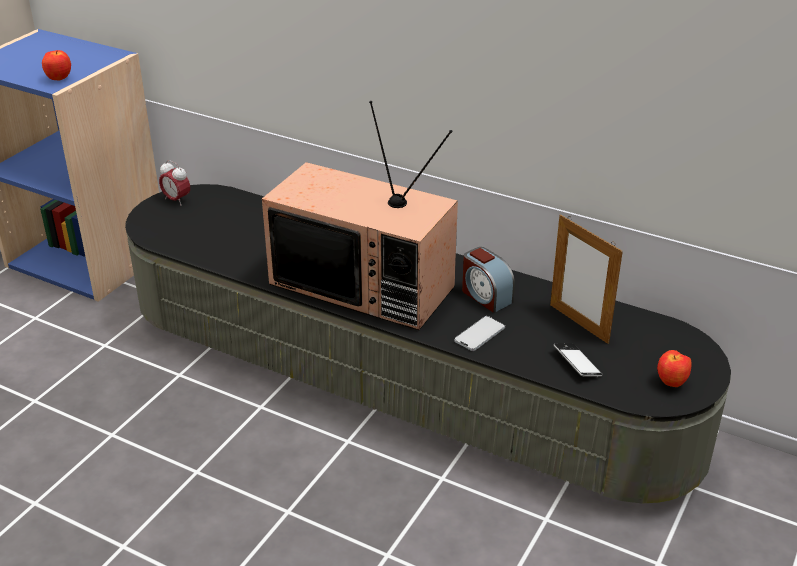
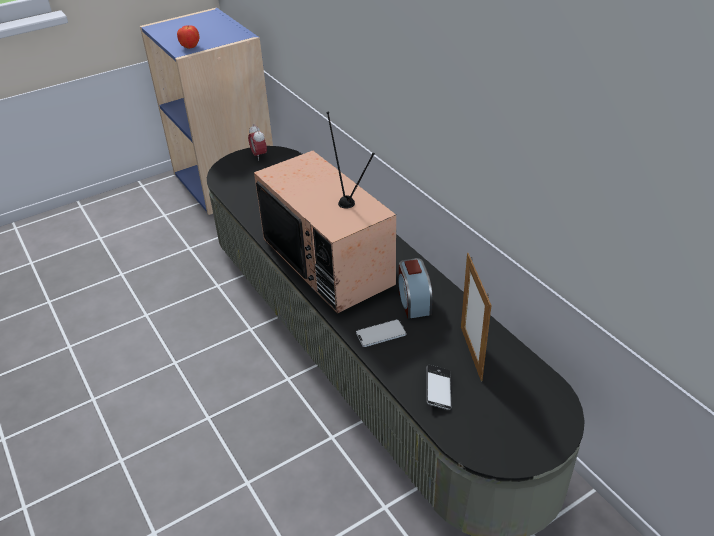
camera: 30 degrees right, 5 degrees up
apple [657,350,691,387] -> none

